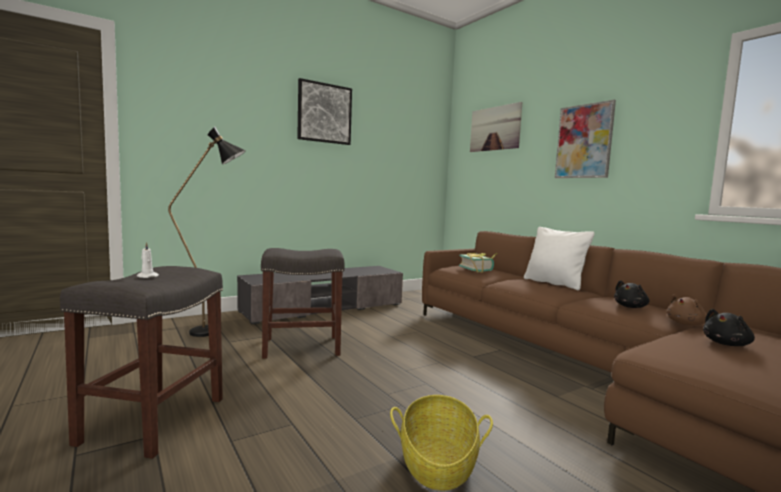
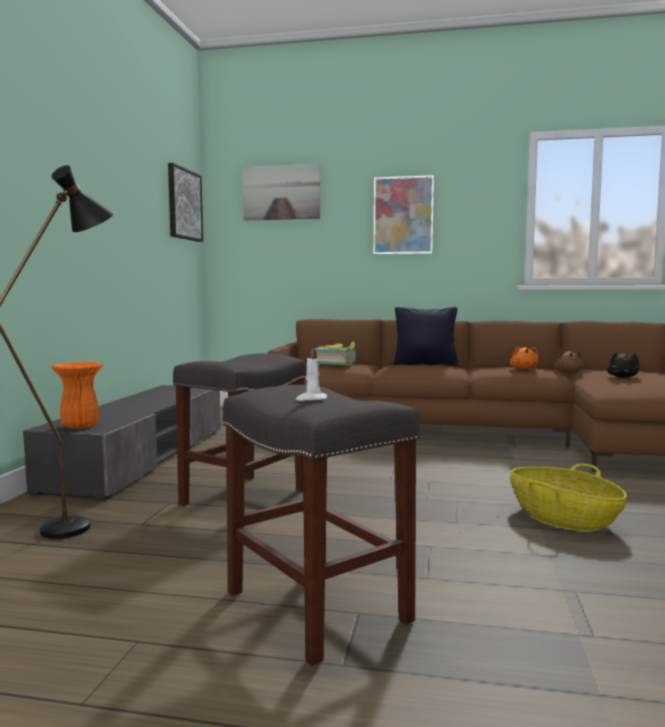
camera: 45 degrees left, 0 degrees up
picture [297,78,352,145] -> picture moved to [168,163,203,242]
white pillow [524,227,594,290] -> black pillow [394,307,458,366]
black plush toy [614,280,649,308] -> orange plush toy [510,346,538,369]
none -> orange vase [51,362,103,429]

